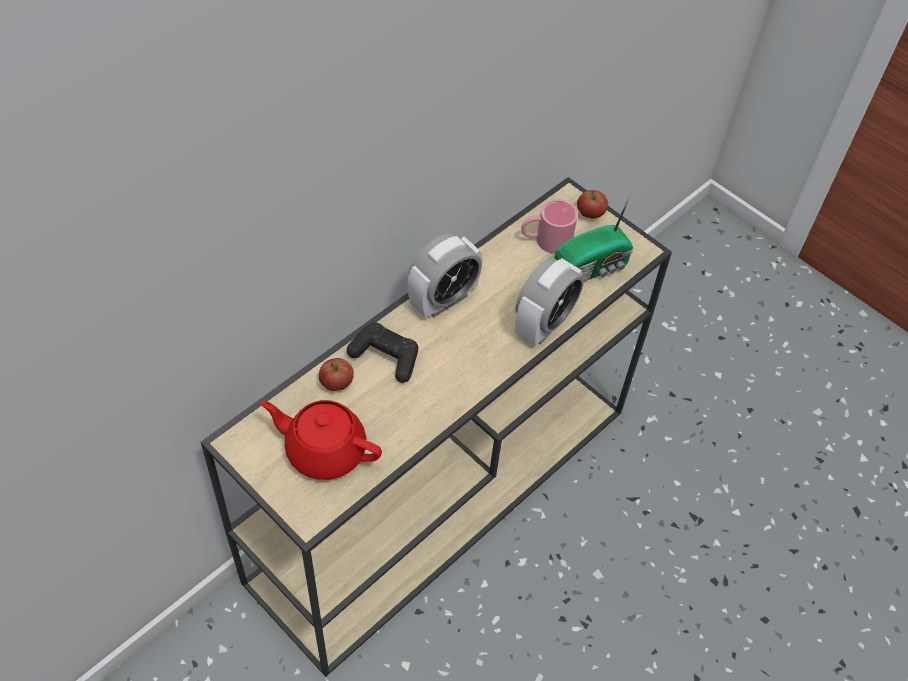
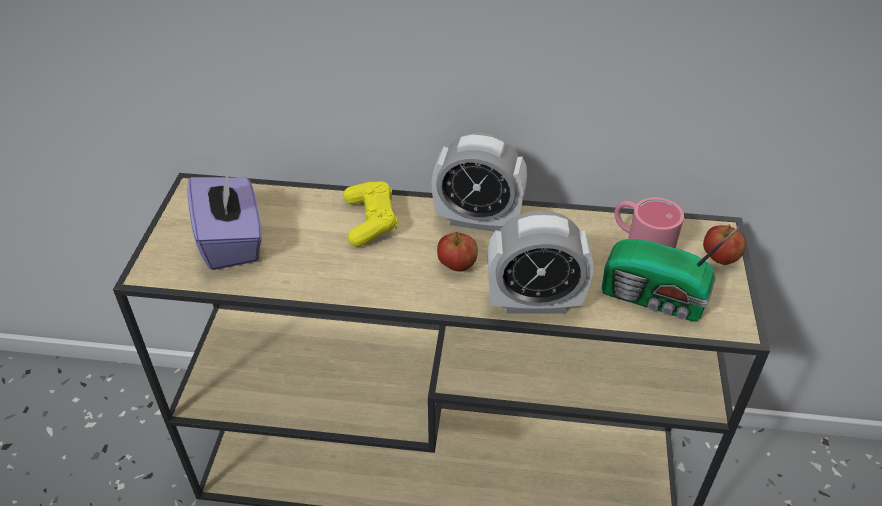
camera: 55 degrees right, 10 degrees down
red teapot [260,400,382,480] -> purple tissue box [187,170,262,270]
apple [319,358,354,391] -> apple moved to [437,232,478,271]
black game controller [347,322,418,383] -> yellow game controller [343,182,397,247]

